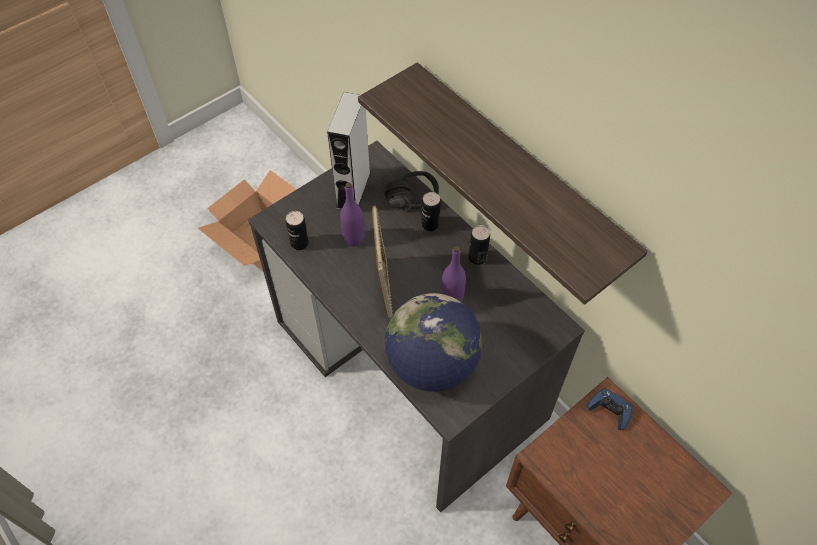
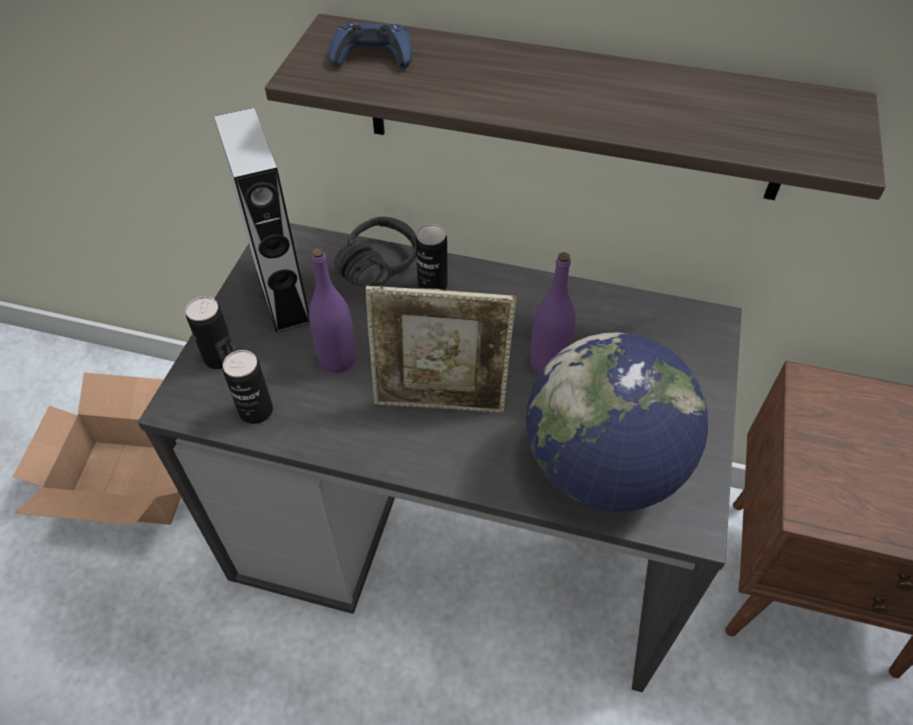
camera: 35 degrees left, 5 degrees down
picture frame [372,206,393,319] -> picture frame turned 135 degrees clockwise [365,286,516,413]
can [469,225,490,265] -> can moved to [185,296,235,369]
blue game controller [587,389,633,430] -> blue game controller moved to [329,23,412,68]

